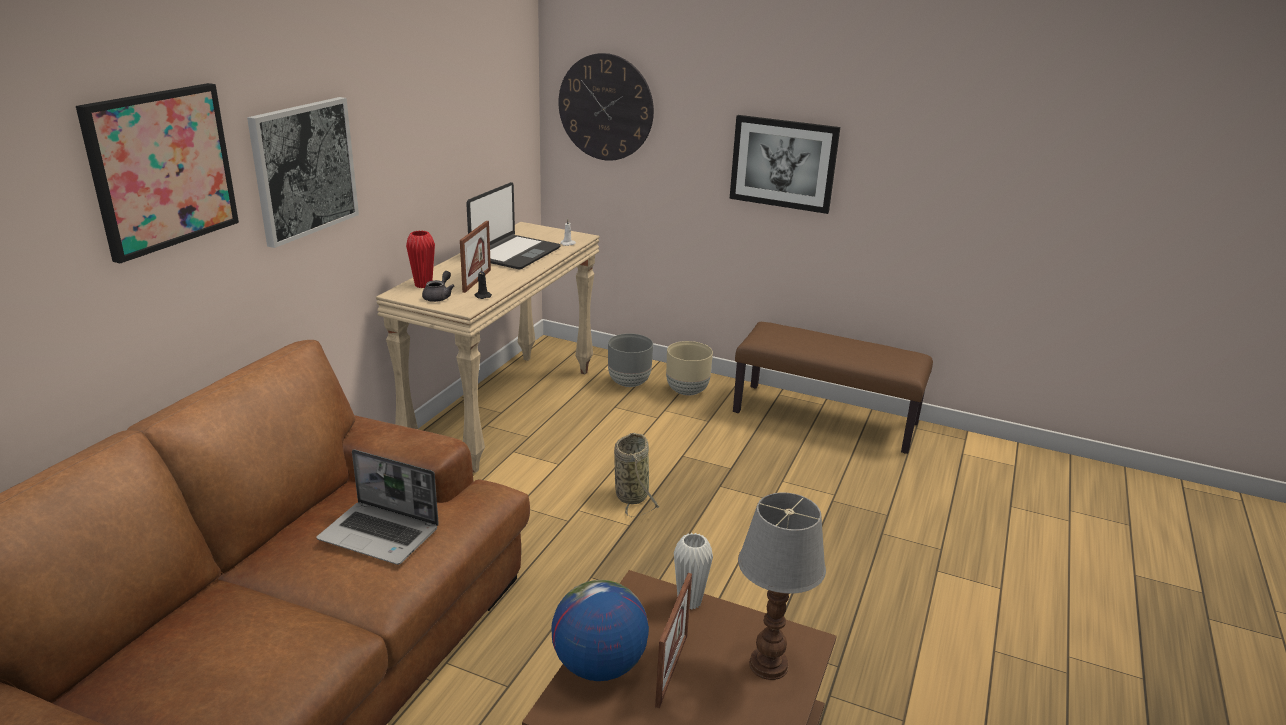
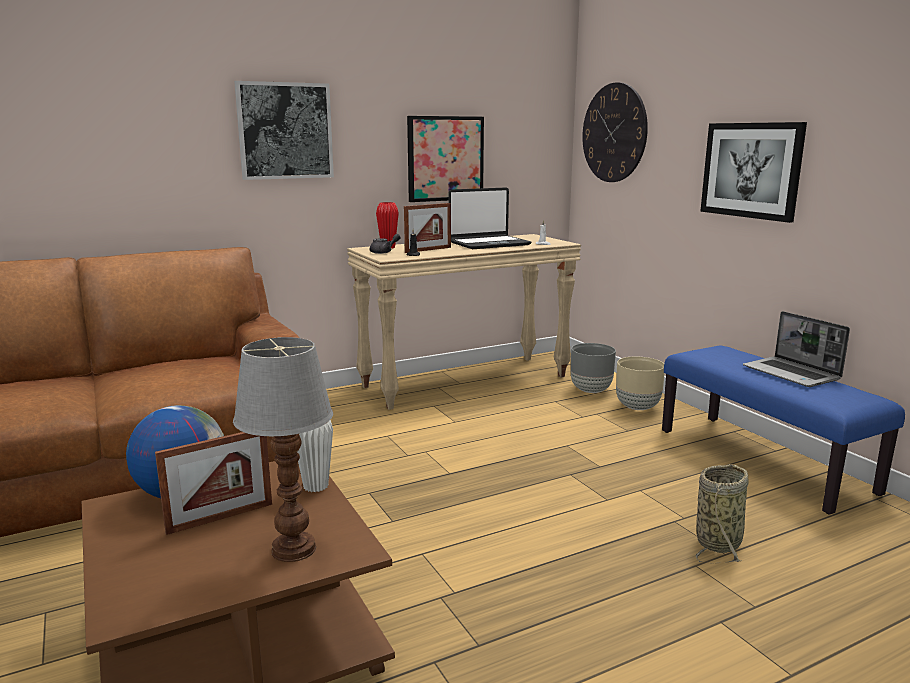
camera: 40 degrees right, 10 degrees down
picture [76,83,239,263] -> picture moved to [407,116,484,202]
laptop [316,449,439,565] -> laptop moved to [743,311,850,387]
basket [614,433,660,517] -> basket moved to [695,464,749,563]
brown bench [733,322,933,454] -> blue bench [662,346,905,515]

